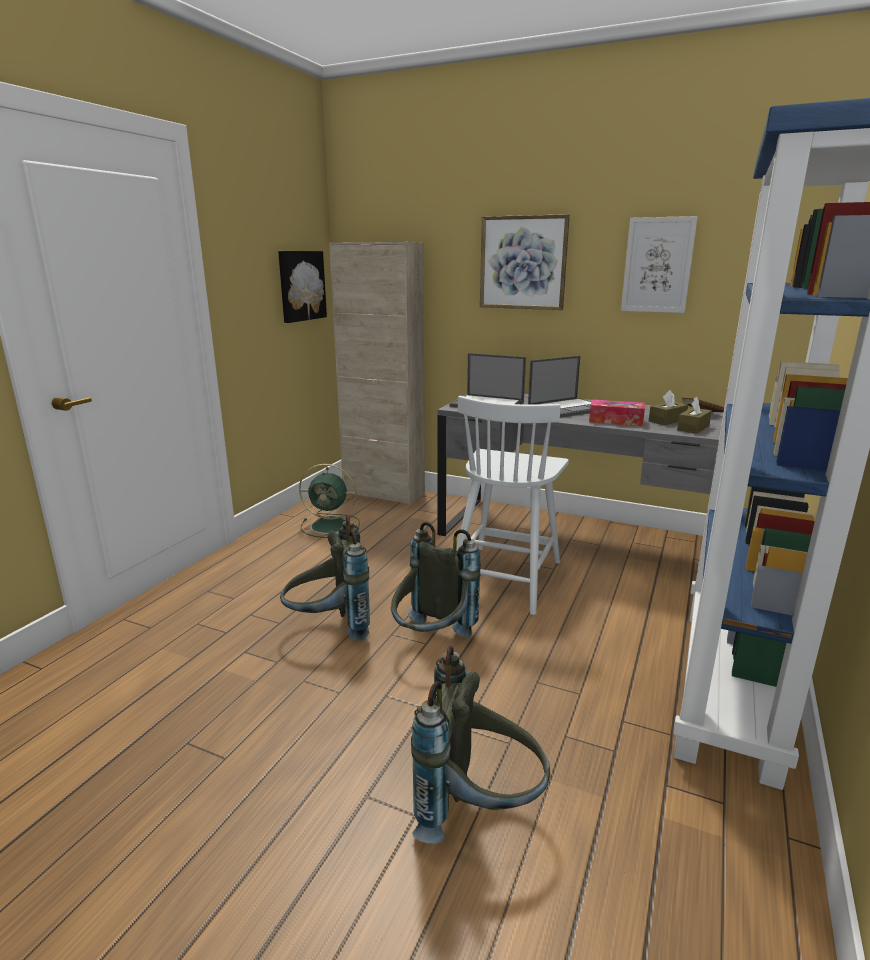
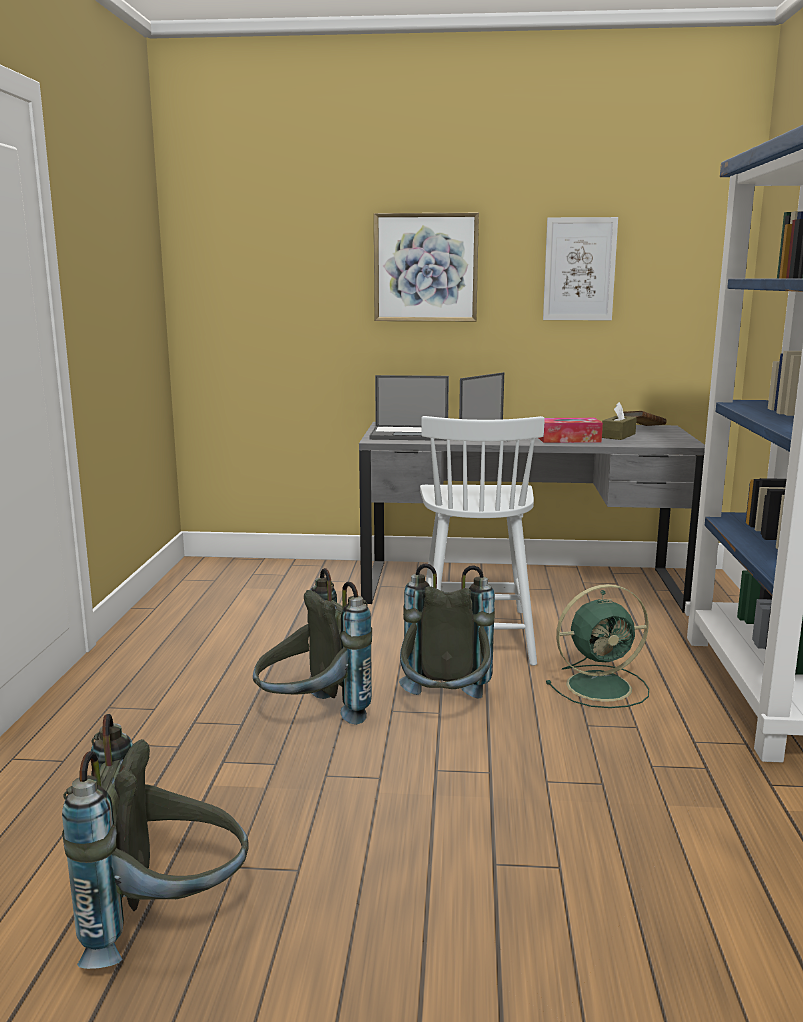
camera: 20 degrees left, 5 degrees down
picture [278,251,327,323] -> none
green fan [299,464,360,538] -> green fan moved to [546,584,649,708]
beige cabinet [329,242,425,505] -> none
grey backpack [411,646,550,843] -> grey backpack moved to [62,714,249,969]
brown tissue box [677,396,712,434] -> none

